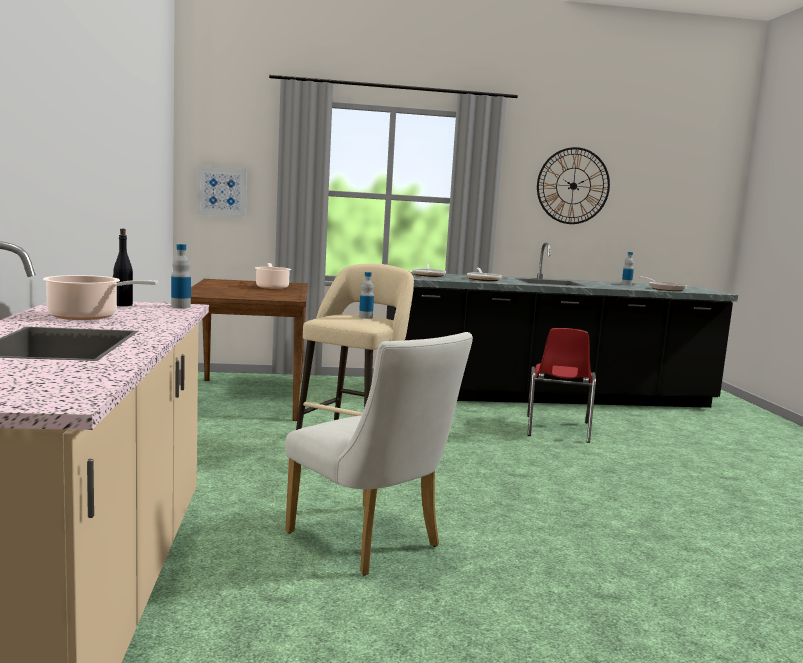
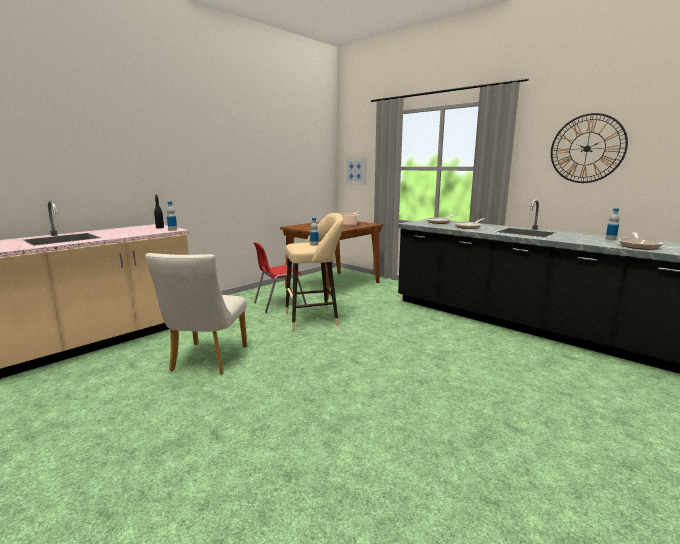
camera: 50 degrees right, 5 degrees up
cooking pot [43,275,158,320] -> none
red chair [527,328,596,443] -> red chair moved to [254,242,307,313]

